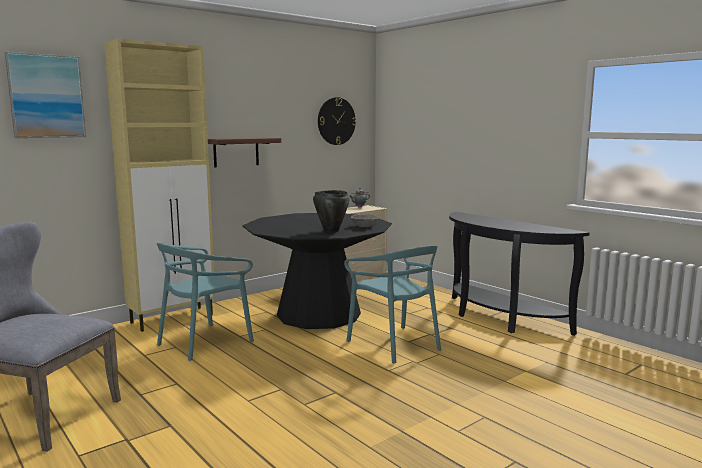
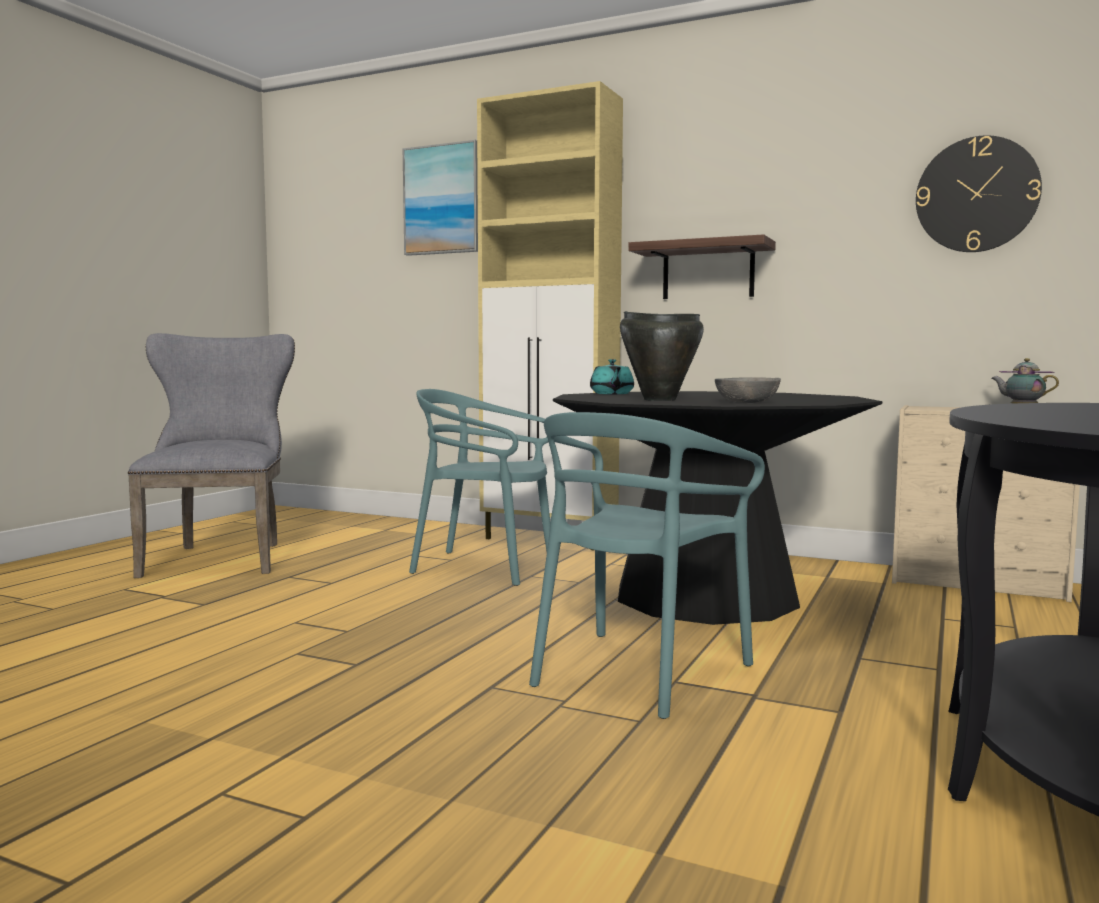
camera: 65 degrees right, 5 degrees down
none -> turquoise teapot [590,359,634,394]

